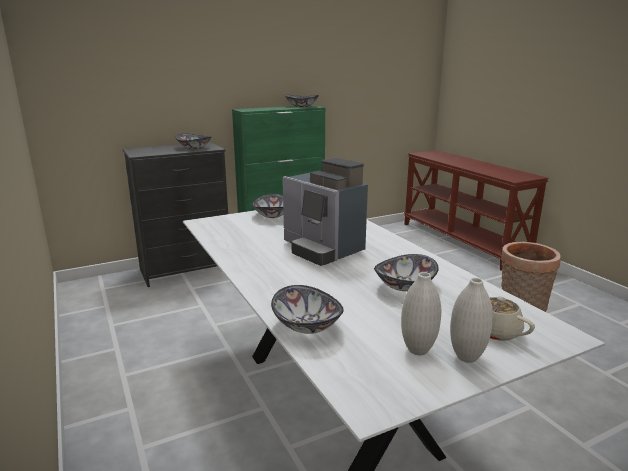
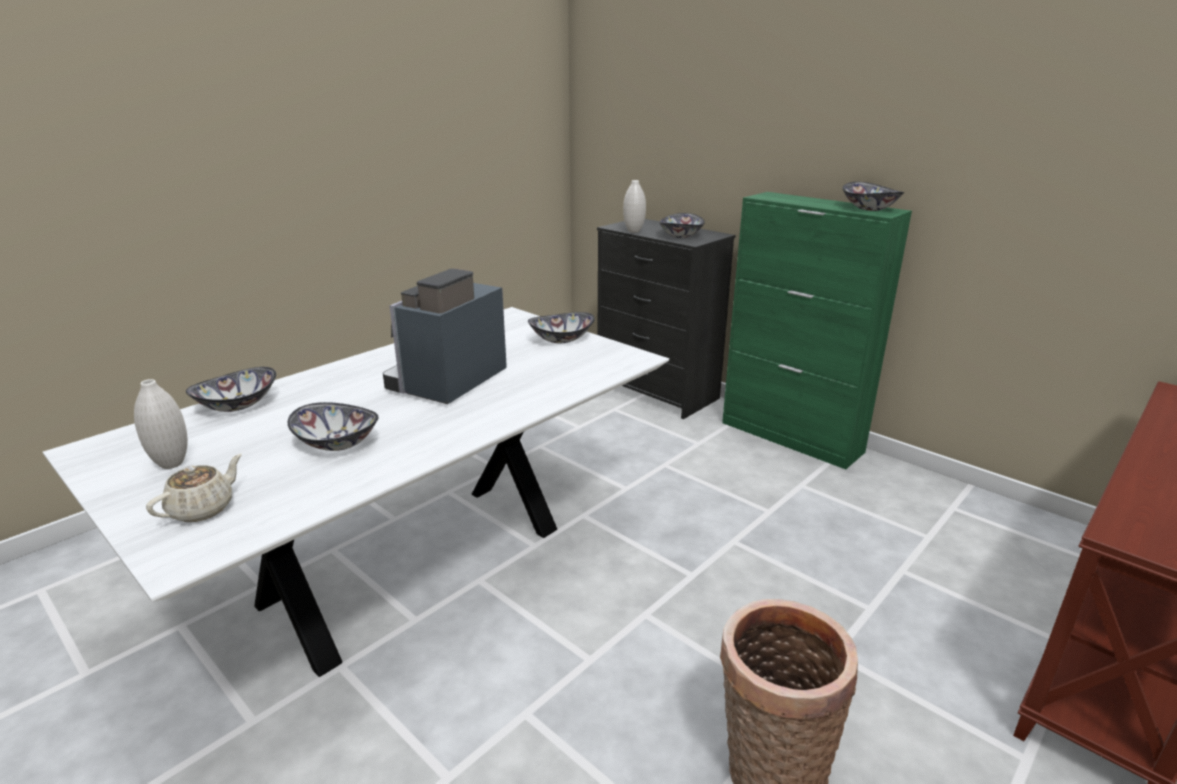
camera: 70 degrees right, 5 degrees up
white vase [450,278,493,363] -> white vase moved to [623,180,646,233]

